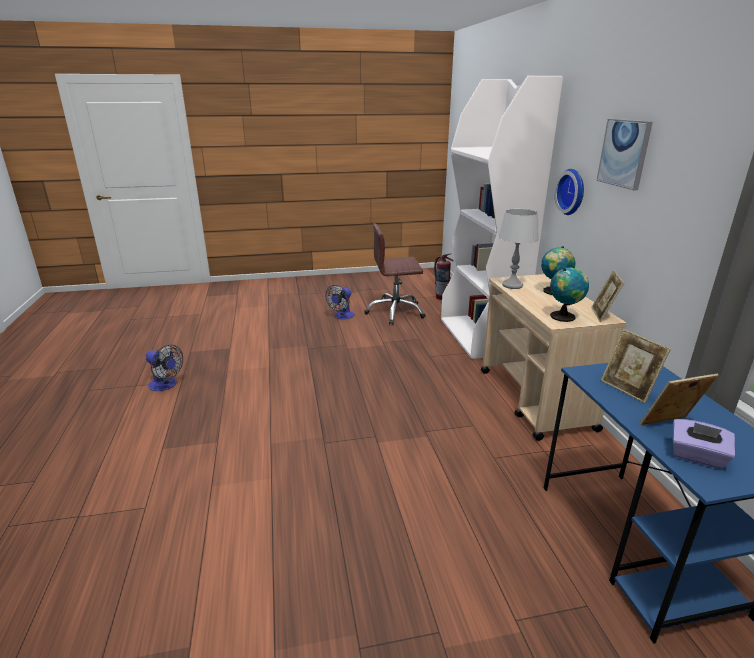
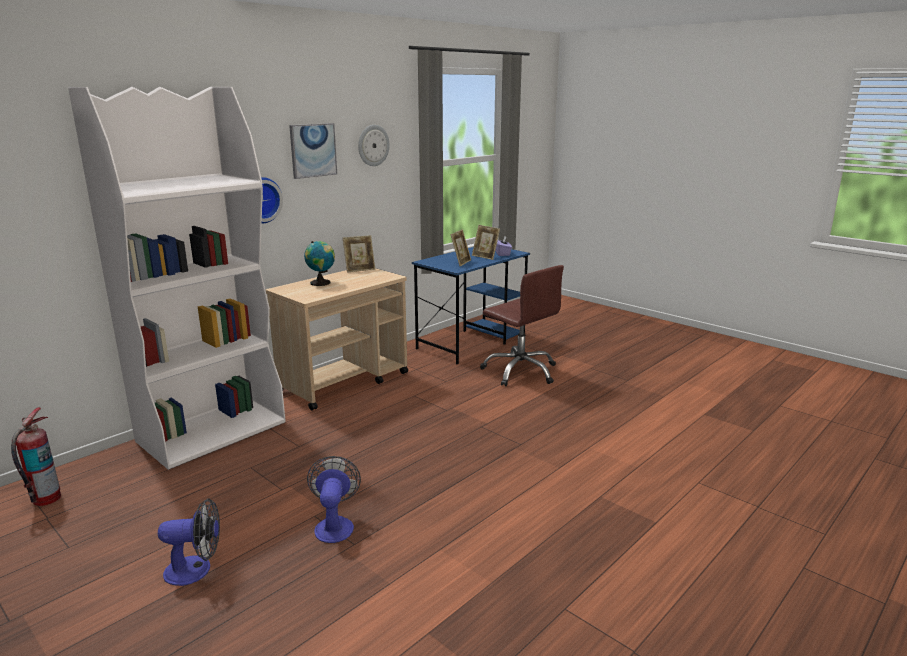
camera: 125 degrees left, 5 degrees down
fan [146,345,183,391] -> fan moved to [307,456,361,543]
brown office chair [364,223,426,325] -> brown office chair moved to [480,265,564,386]
grey table lamp [498,209,539,289] -> none
globe [550,268,589,322] -> none
none -> wall clock [358,125,390,166]

